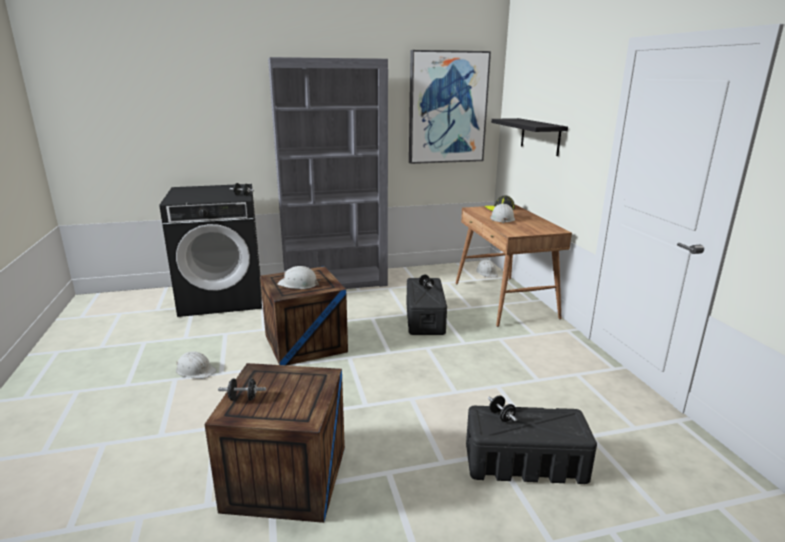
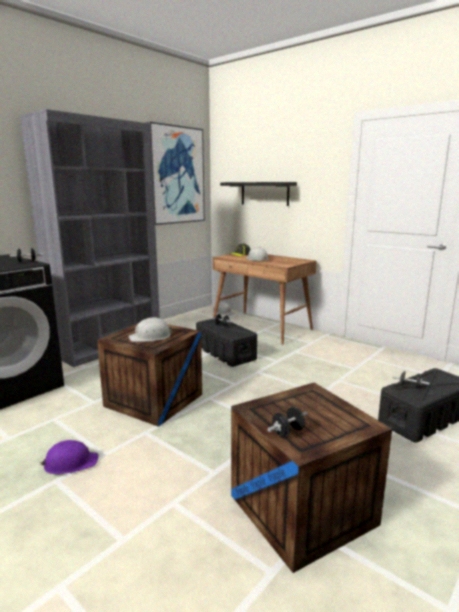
camera: 35 degrees left, 5 degrees down
white hard hat [176,351,217,379] -> purple hard hat [40,440,98,474]

